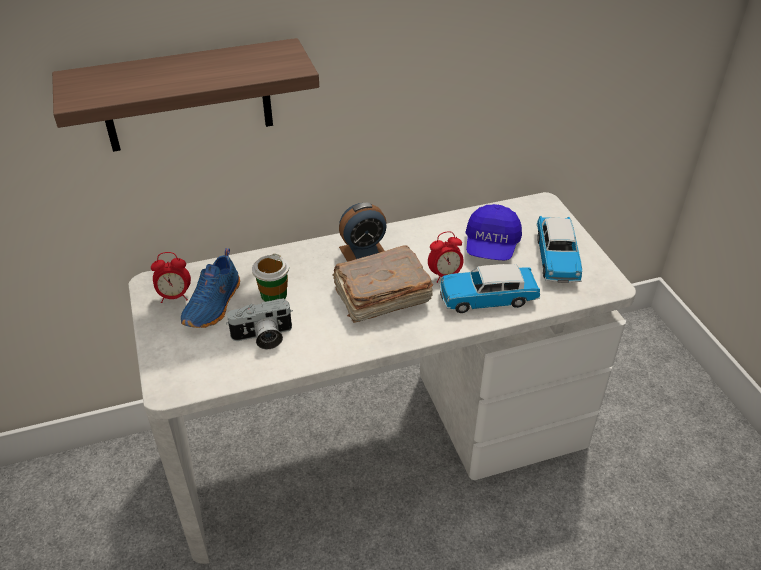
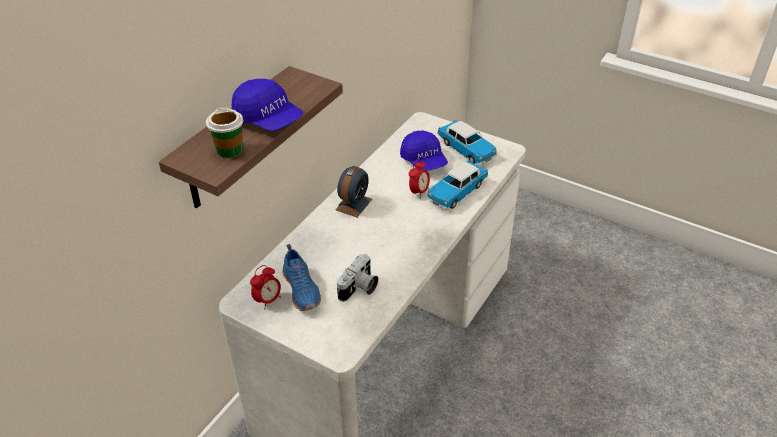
camera: 40 degrees left, 0 degrees up
cup [252,254,289,302] -> cup moved to [206,107,243,158]
brown book [332,245,433,323] -> none
none -> blue cap [232,79,303,131]

